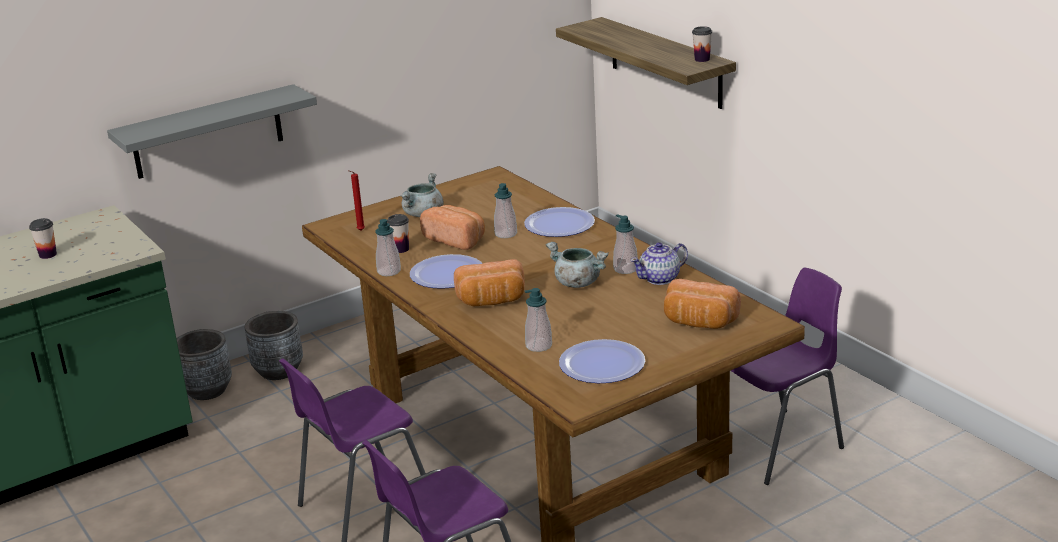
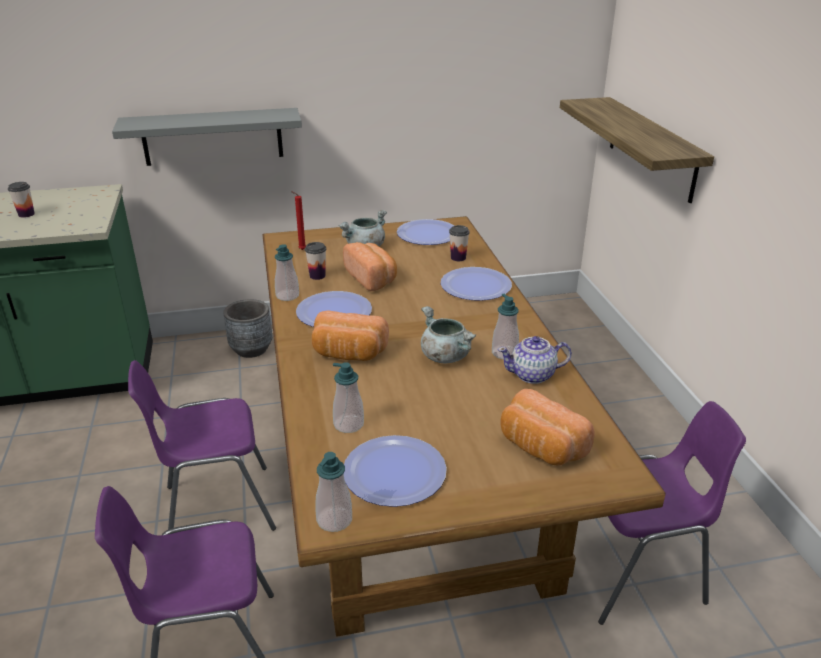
camera: 20 degrees right, 5 degrees up
grey planter [176,329,232,400] -> none
soap dispenser [494,183,517,238] -> soap dispenser moved to [316,452,352,532]
cup [692,26,712,62] -> cup moved to [449,225,470,261]
none -> plate [397,219,454,245]

